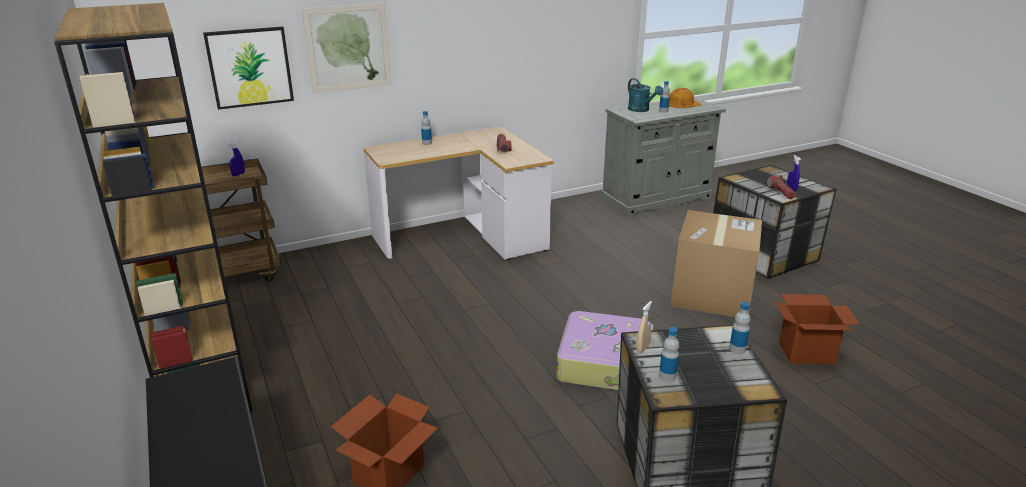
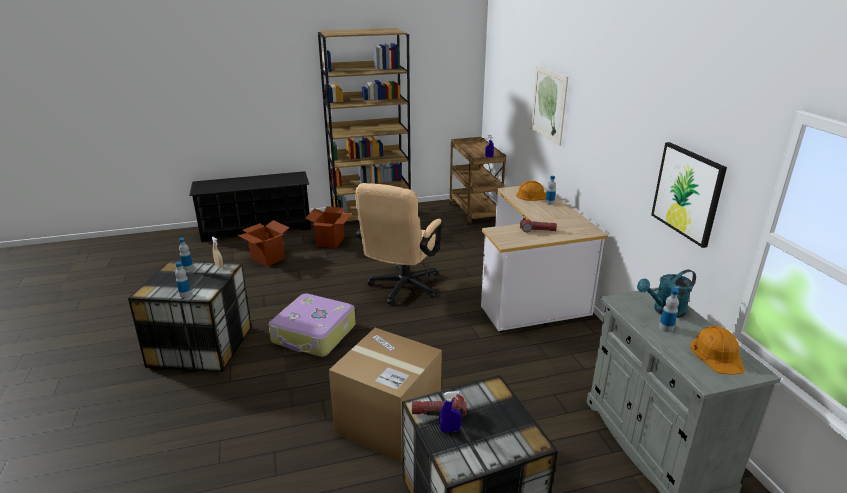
camera: 100 degrees right, 0 degrees up
picture [203,27,294,110] -> picture moved to [651,142,727,248]
cardboard box [775,294,860,364] -> cardboard box moved to [305,206,352,248]
none -> beige office chair [355,183,442,305]
none -> orange hard hat [516,181,546,201]

